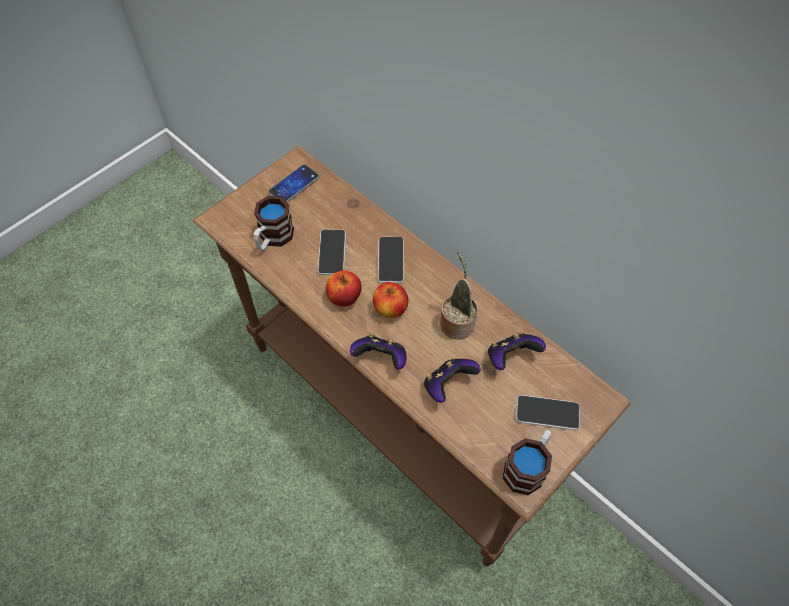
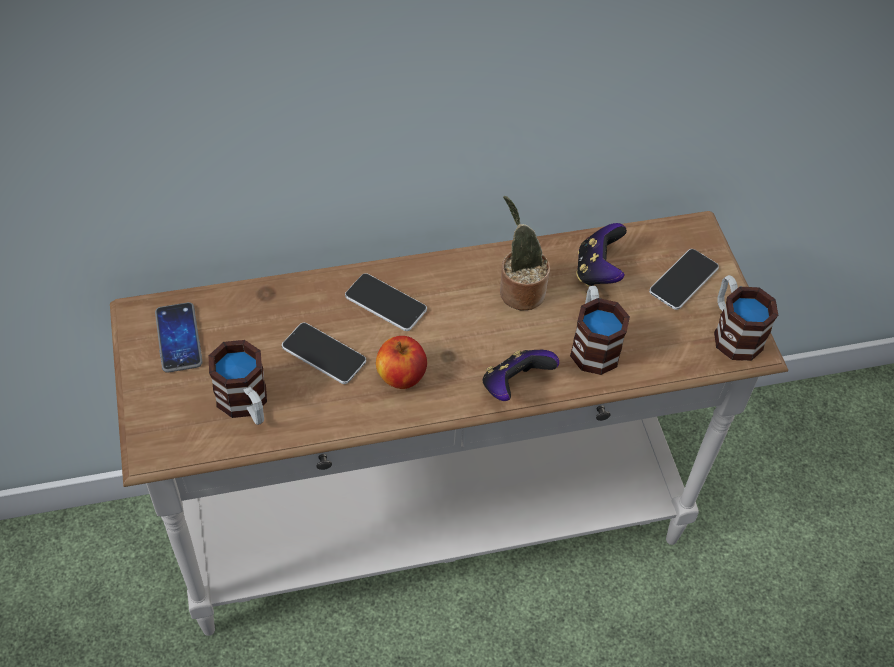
camera: 60 degrees left, 5 degrees down
brown console table [193,146,630,566] -> white console table [110,211,788,636]
apple [373,282,408,318] -> none
game controller [424,359,481,403] -> mug [570,286,630,375]

